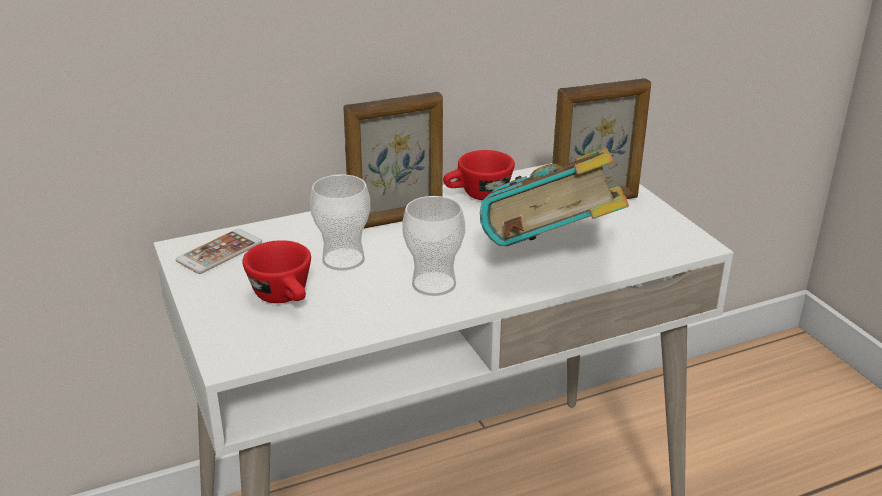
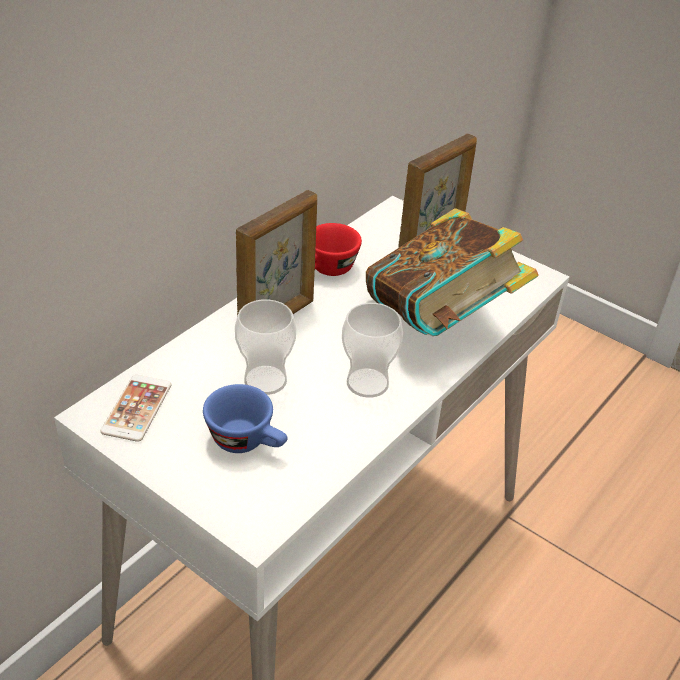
camera: 30 degrees left, 10 degrees up
red cup [242,240,311,303] -> blue cup [203,384,287,453]

